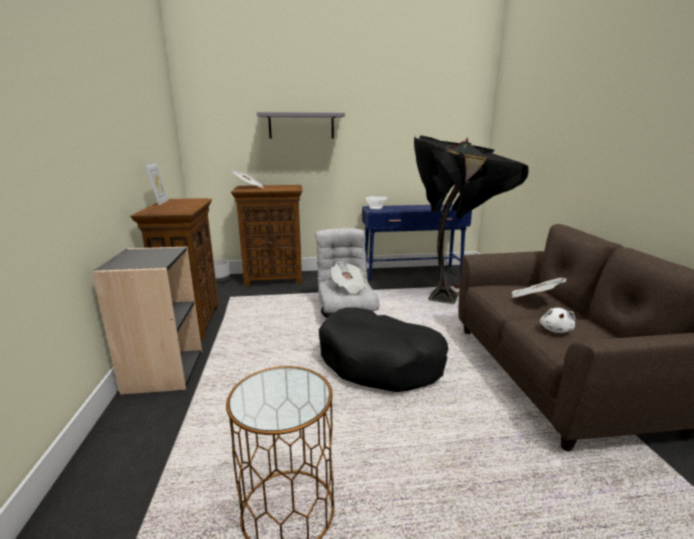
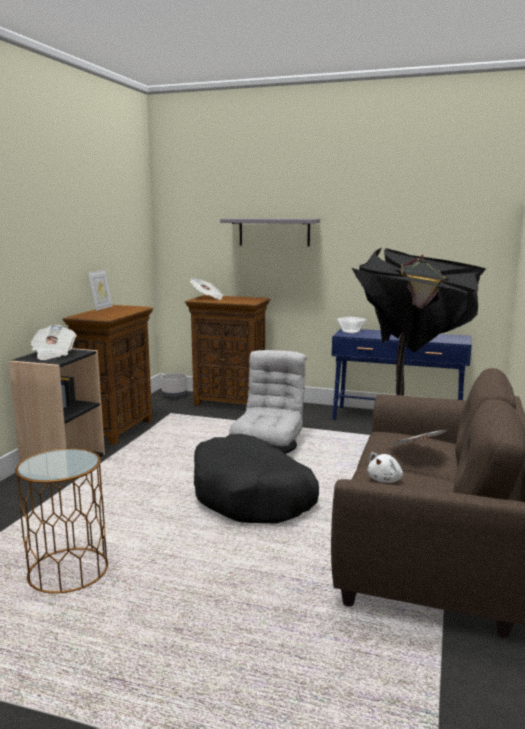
camera: 25 degrees right, 5 degrees down
newspaper [331,262,367,294] -> newspaper moved to [30,325,76,360]

